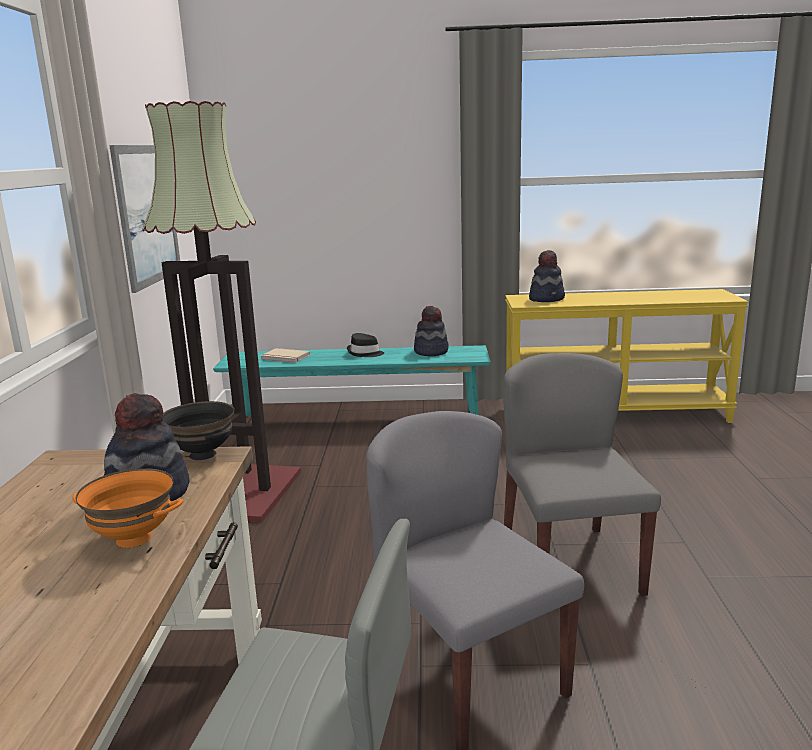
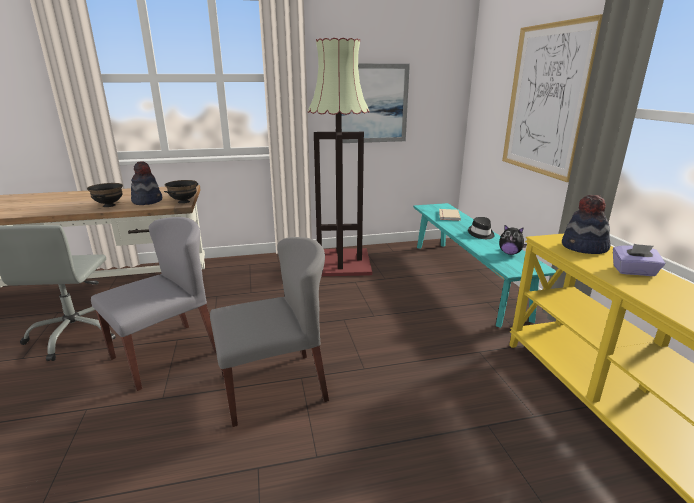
camera: 75 degrees right, 5 degrees up
orange bowl [72,468,183,548] -> black bowl [87,183,123,207]
hat [414,306,449,356] -> plush toy [499,225,527,255]
none -> picture [502,14,603,182]
none -> purple tissue box [613,244,665,276]

